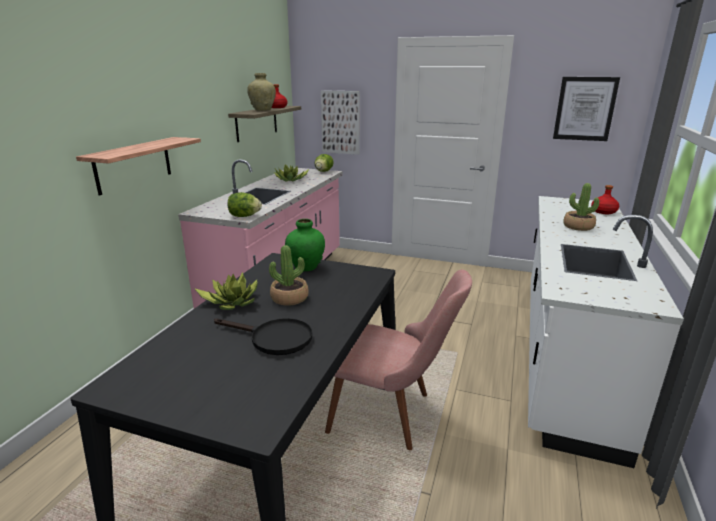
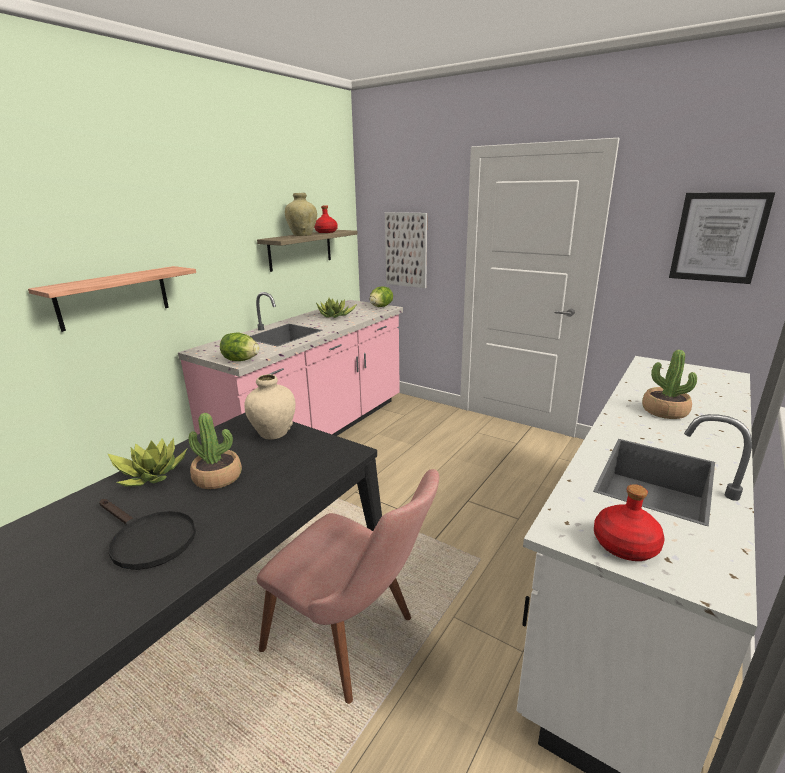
camera: 15 degrees right, 0 degrees up
green vase [285,219,325,271] -> beige vase [244,374,295,440]
red bottle [591,185,619,214] -> red bottle moved to [594,484,665,561]

